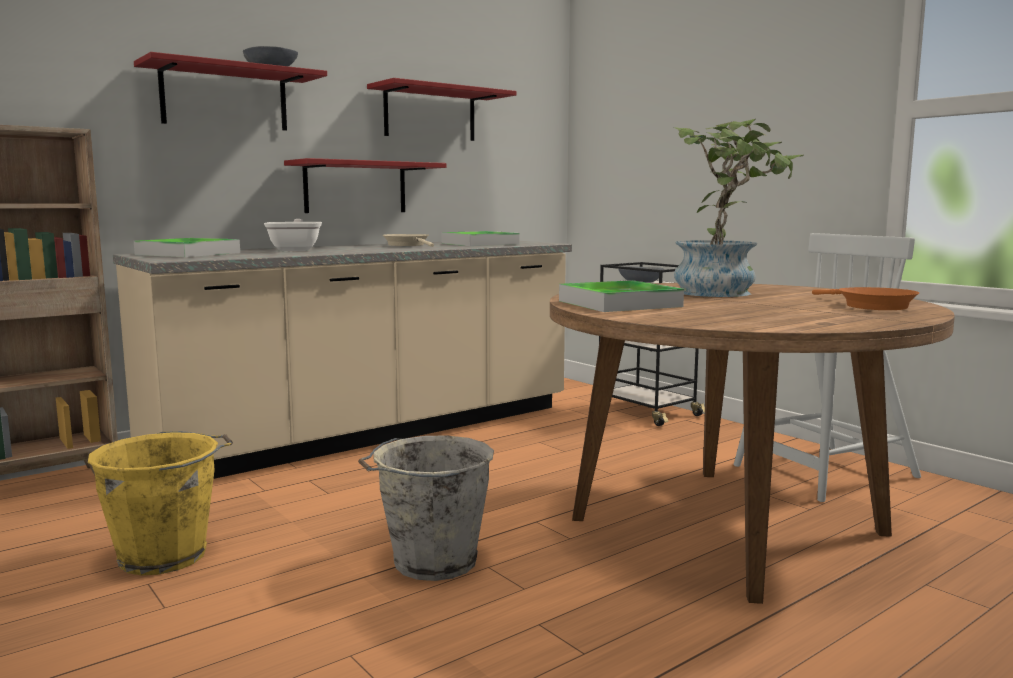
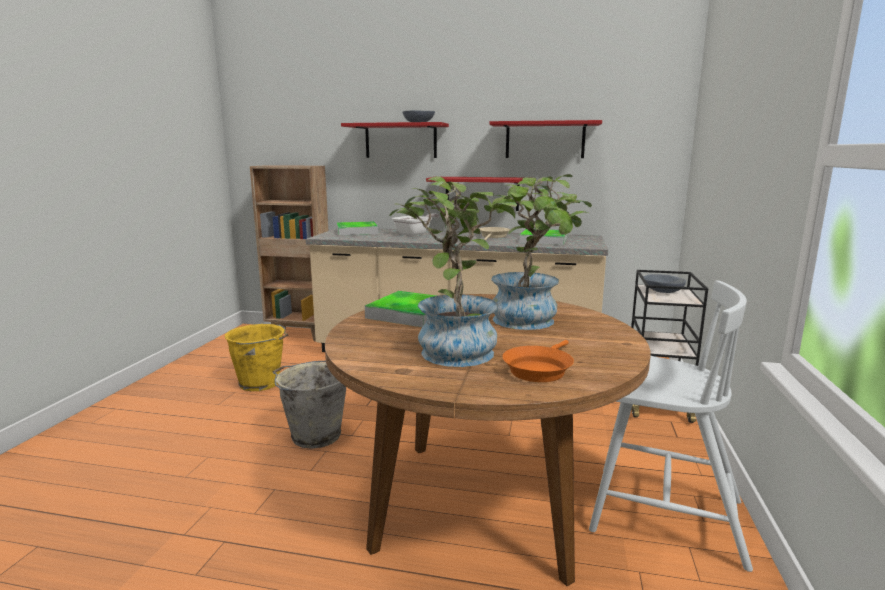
camera: 50 degrees right, 5 degrees up
none -> potted plant [390,176,517,367]

